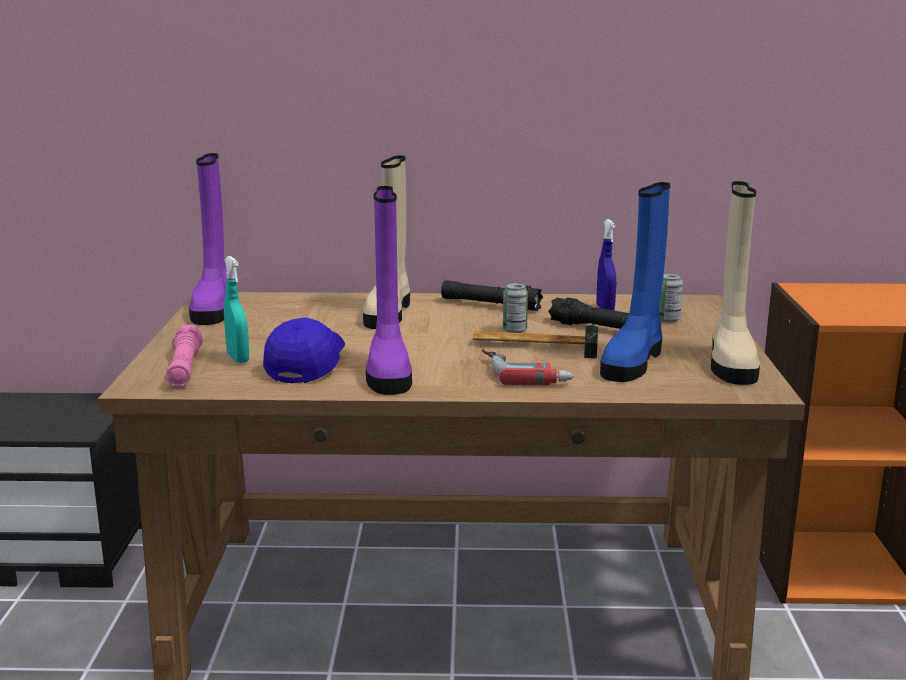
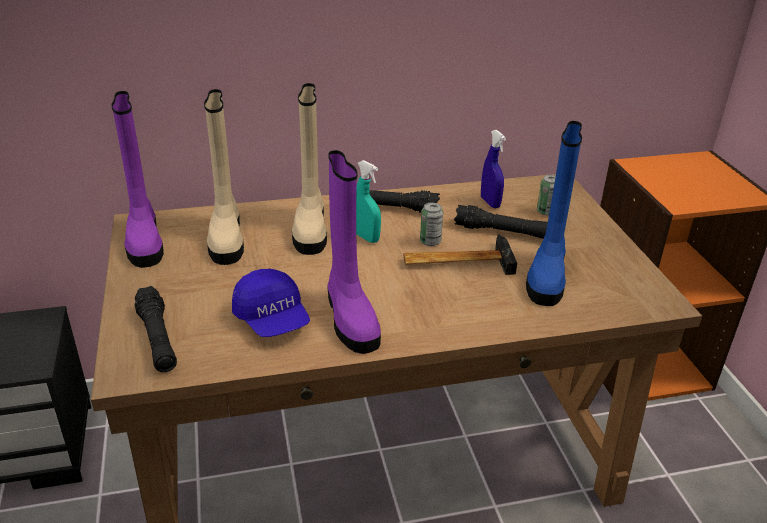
camera: 15 degrees left, 15 degrees up
pink flashlight [166,325,203,387] -> black flashlight [134,286,177,372]
turquoise spray bottle [224,256,249,363] -> turquoise spray bottle moved to [356,160,381,243]
blue cap [263,317,345,383] -> blue cap turned 150 degrees clockwise [232,269,310,337]
power drill [482,349,574,386] -> none
beige boot [711,181,760,385] -> beige boot moved to [204,89,244,265]

